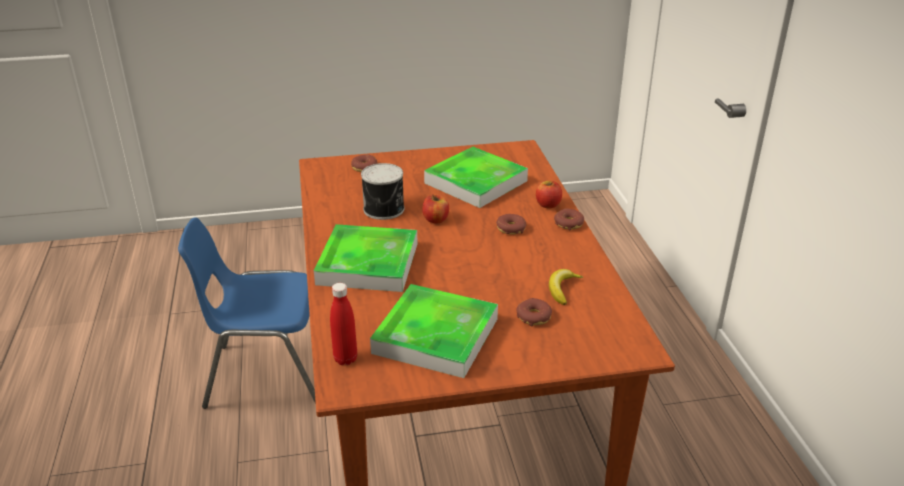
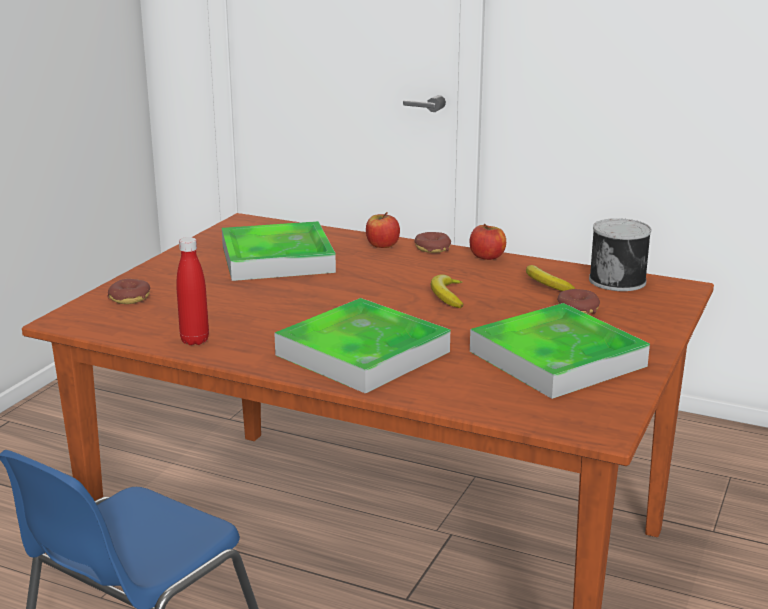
camera: 55 degrees left, 10 degrees down
red bottle [330,283,357,365] -> red bottle moved to [176,237,209,345]
can [361,163,404,220] -> can moved to [589,218,651,291]
apple [422,194,449,223] -> apple moved to [469,224,506,260]
donut [496,214,526,235] -> none
none -> banana [431,274,463,308]

